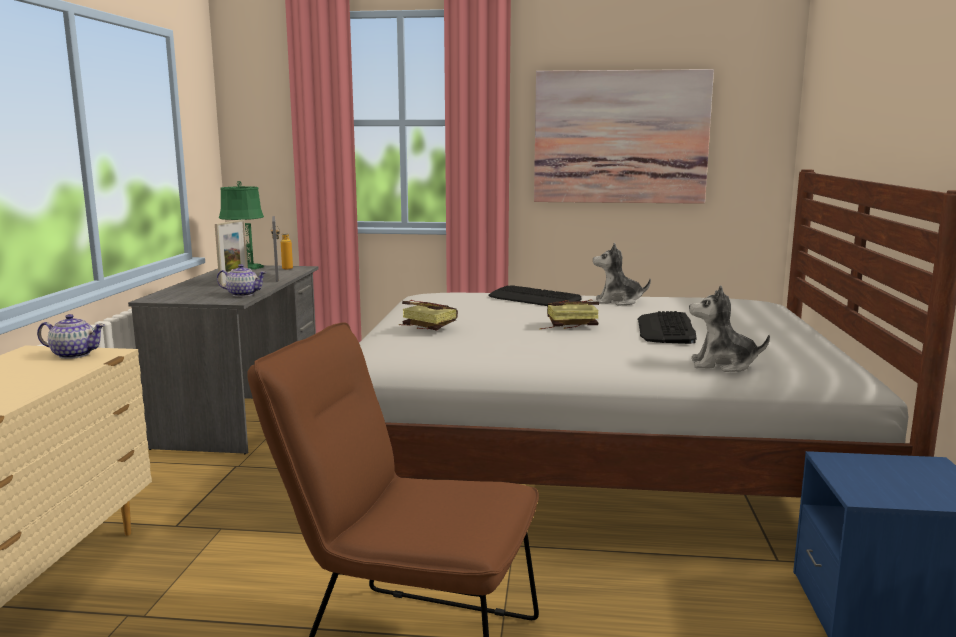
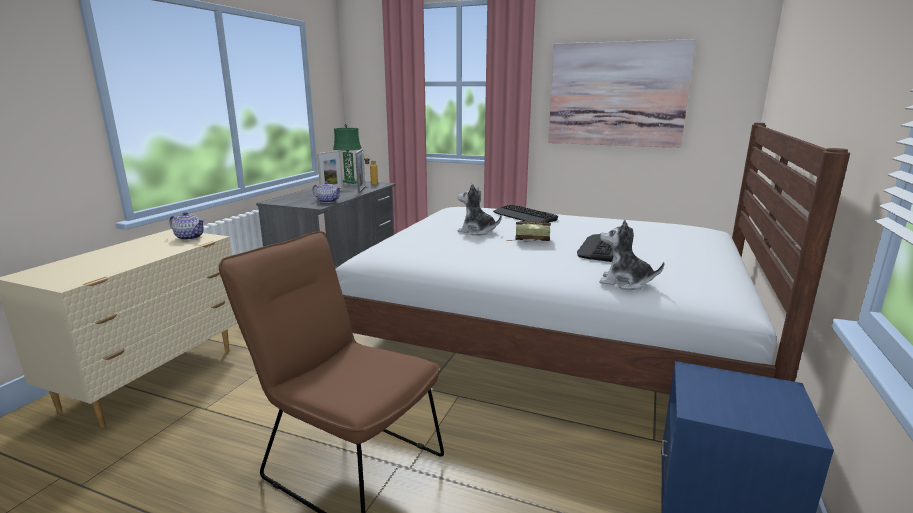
camera: 15 degrees right, 5 degrees up
book [400,300,458,331] -> none
plush toy [593,243,651,306] -> plush toy moved to [458,184,502,235]

